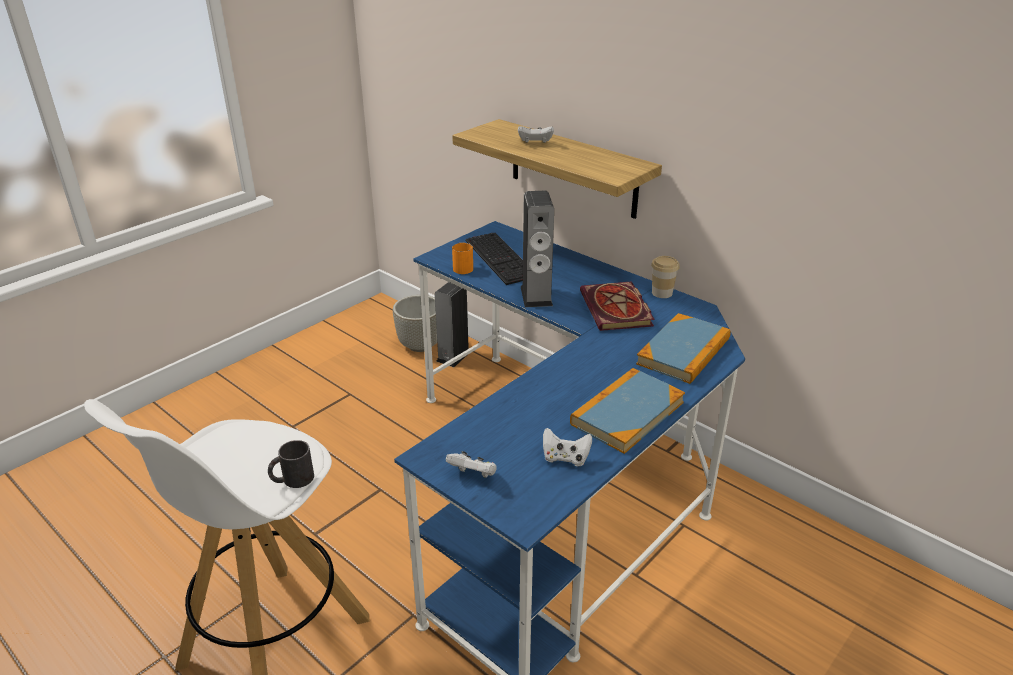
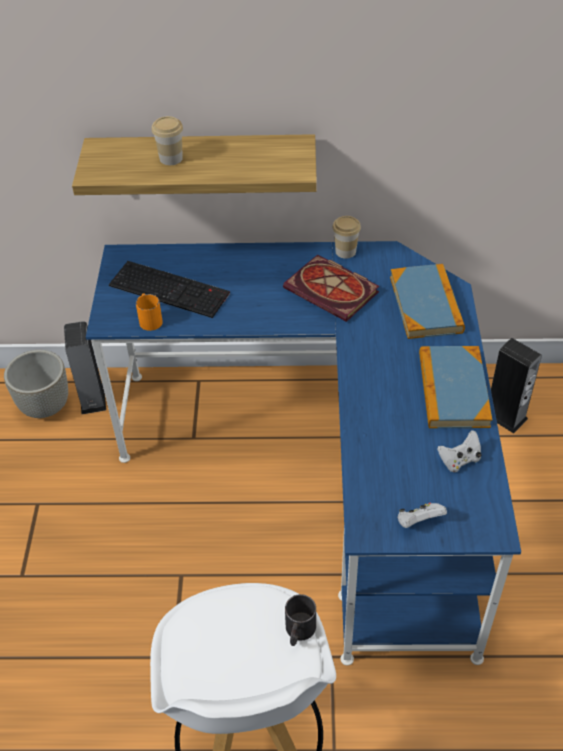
camera: 40 degrees left, 15 degrees up
white game controller [518,126,554,143] -> cup [152,116,183,165]
speaker [521,191,554,307] -> speaker moved to [491,338,542,433]

